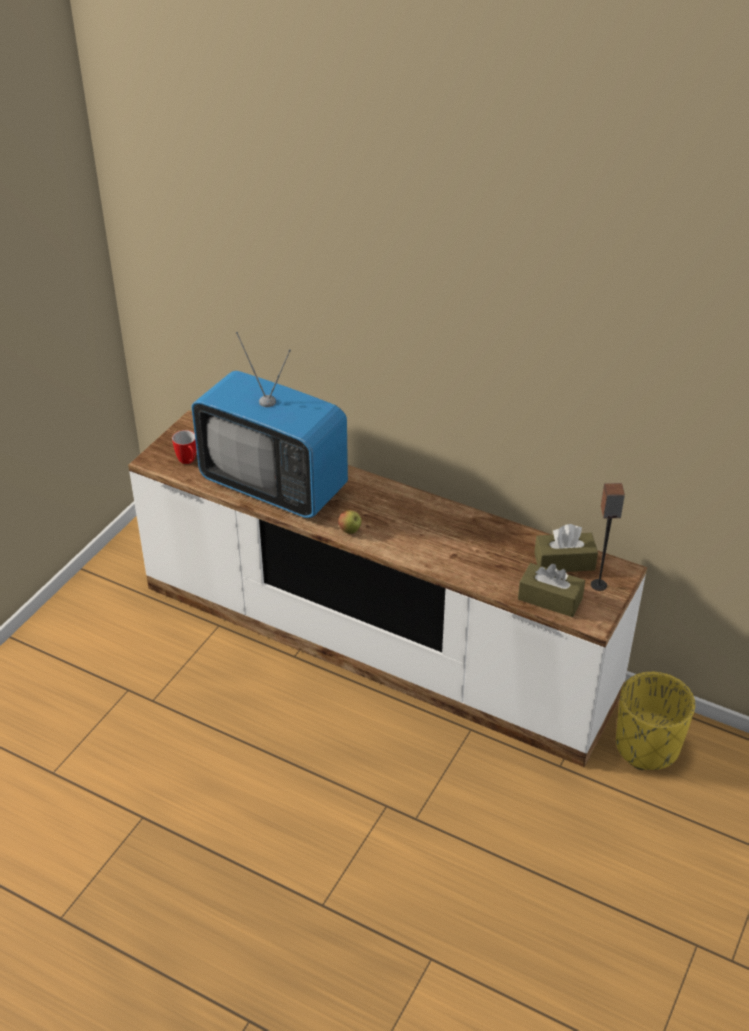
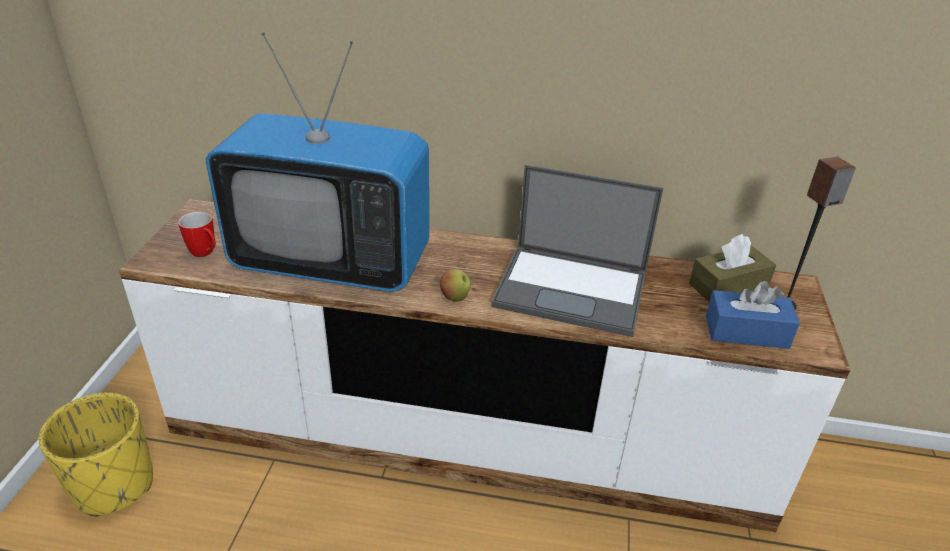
camera: 20 degrees left, 5 degrees down
brown tissue box [518,563,585,617] -> blue tissue box [706,281,800,349]
yellow planter [616,672,695,770] -> yellow planter moved to [38,393,153,517]
none -> laptop [491,165,663,337]

